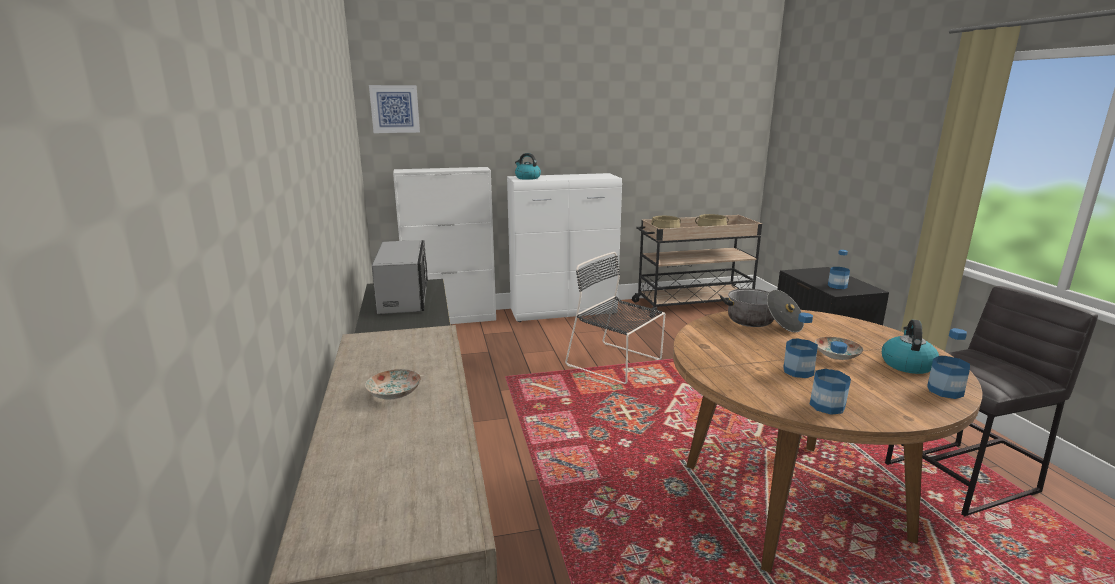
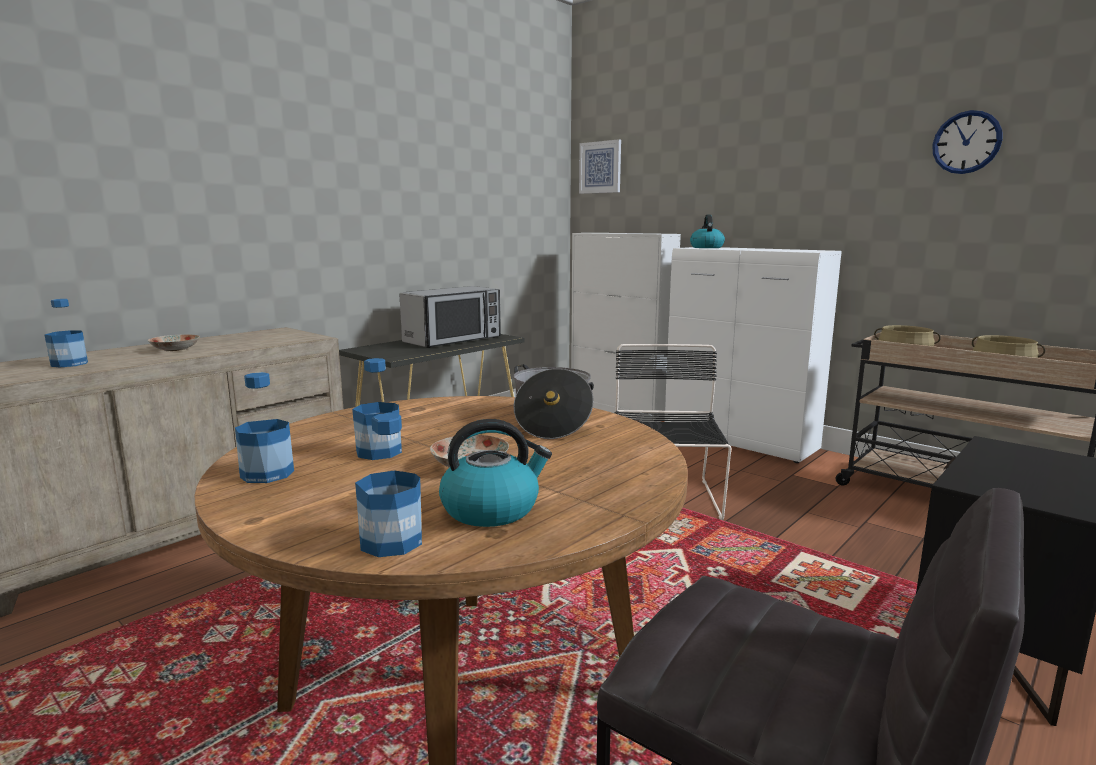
camera: 55 degrees right, 5 degrees down
bottle [828,250,850,289] -> bottle moved to [45,299,88,367]
none -> wall clock [932,110,1003,174]

